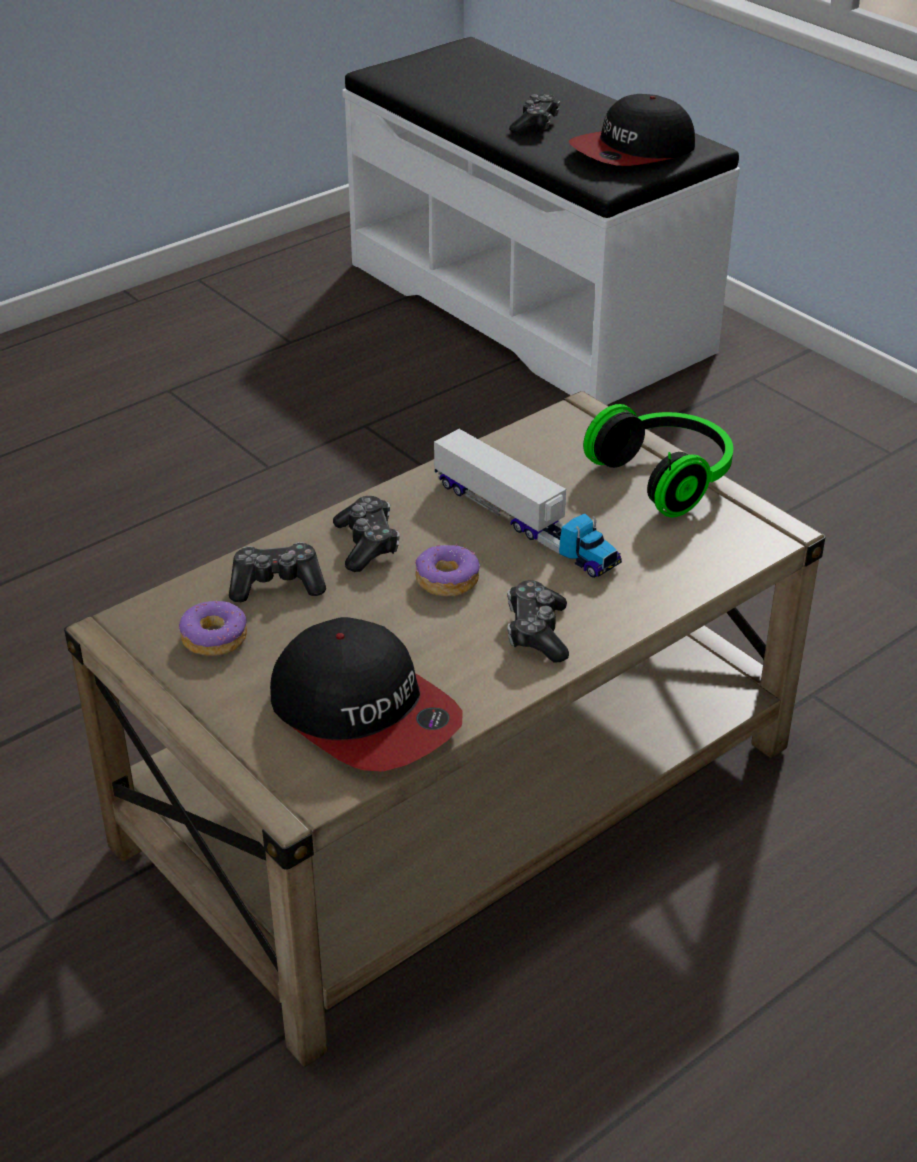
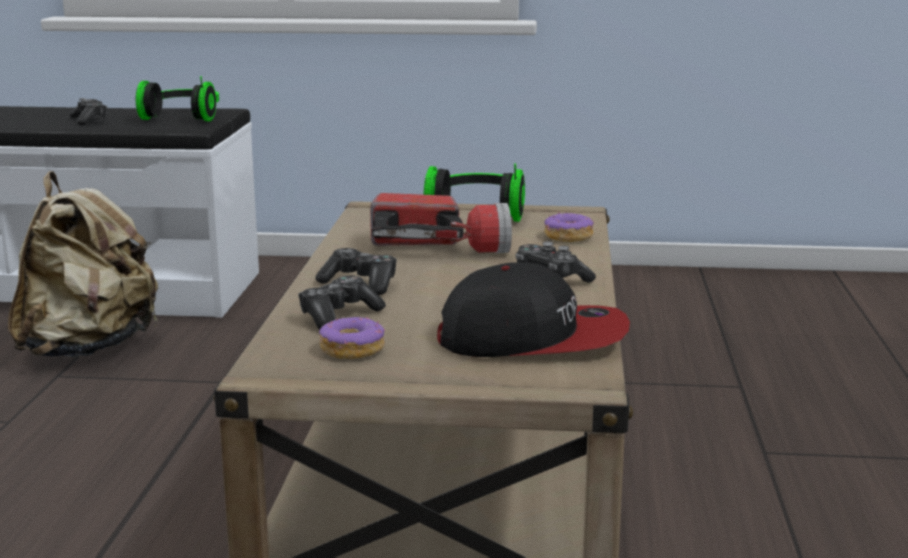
camera: 45 degrees left, 20 degrees down
donut [415,543,480,596] -> donut moved to [544,212,594,242]
toy truck [434,429,622,578] -> flashlight [370,193,512,253]
cap [569,94,695,166] -> headphones [136,76,219,121]
none -> beige backpack [8,171,158,358]

